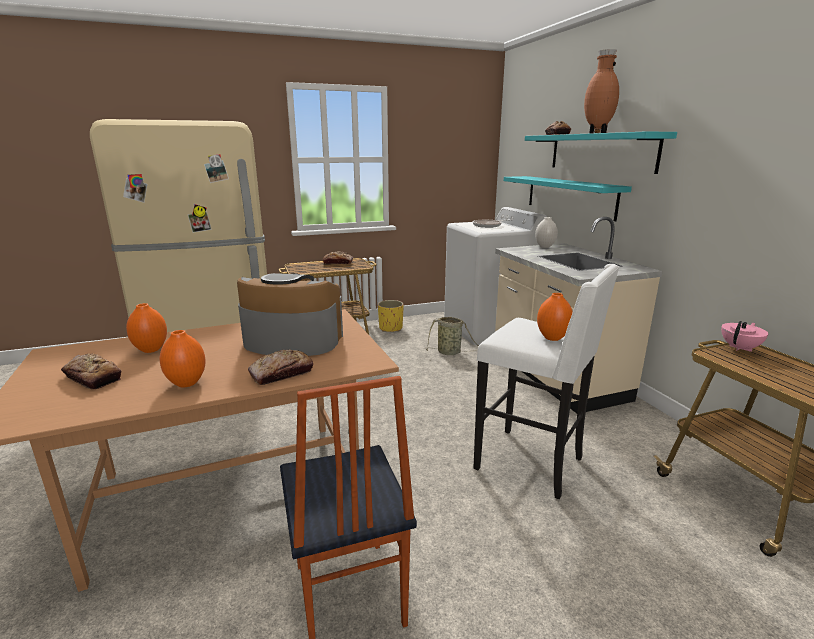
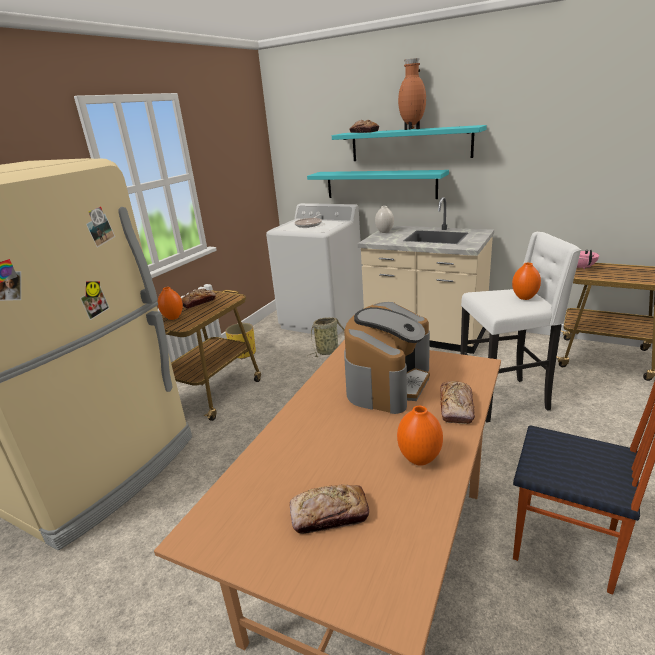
camera: 40 degrees left, 5 degrees up
orange vase [126,303,167,353] -> orange vase moved to [158,287,183,320]
coffee machine [237,273,343,356] -> coffee machine turned 150 degrees clockwise [344,302,430,414]

